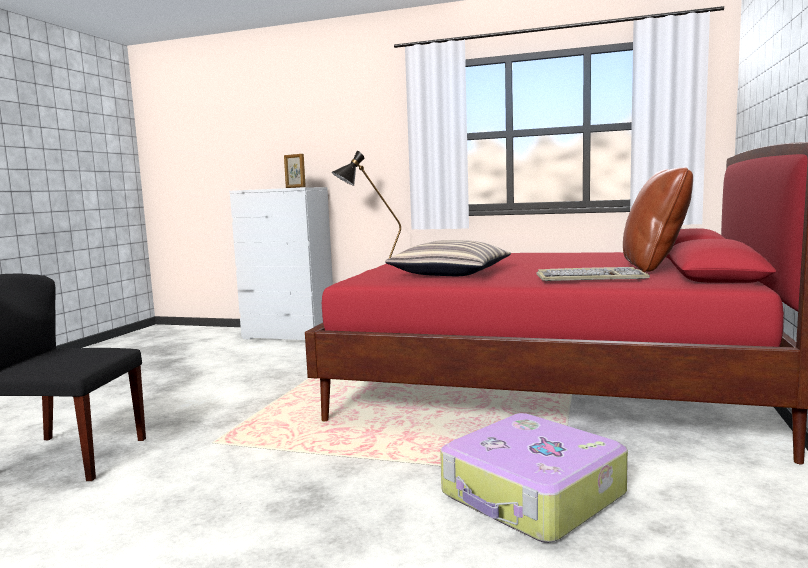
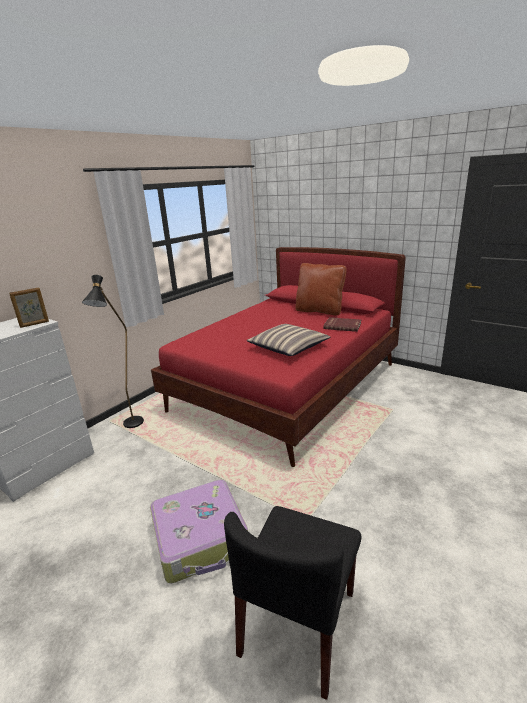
camera: 70 degrees left, 15 degrees up
suitcase [440,413,628,543] -> suitcase moved to [150,480,248,583]
keyboard [537,267,650,281] -> red book [323,317,361,332]

